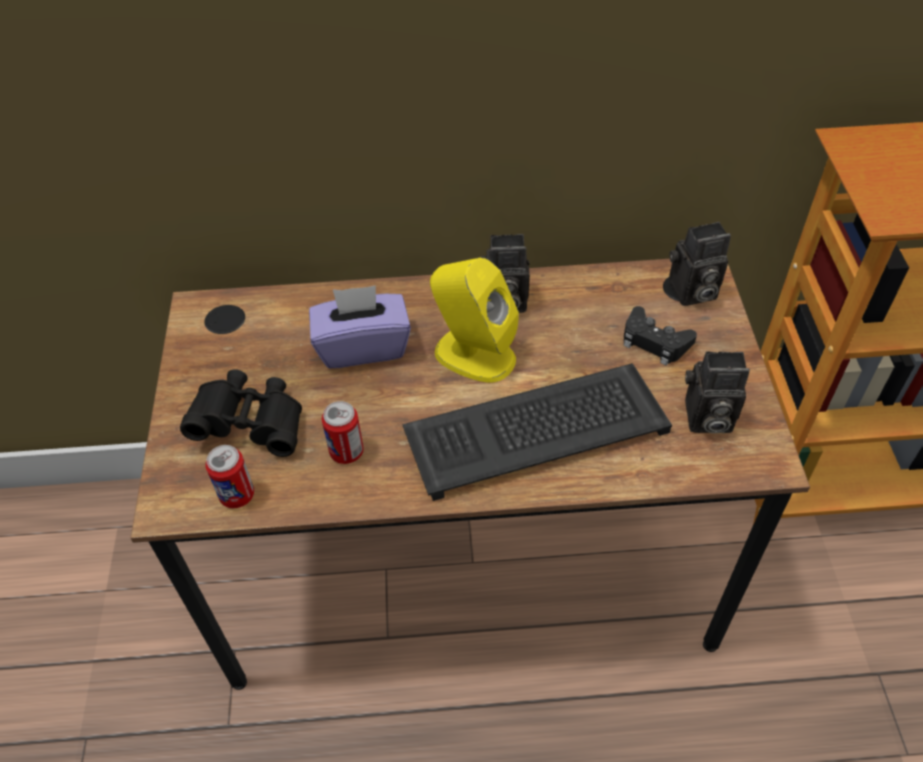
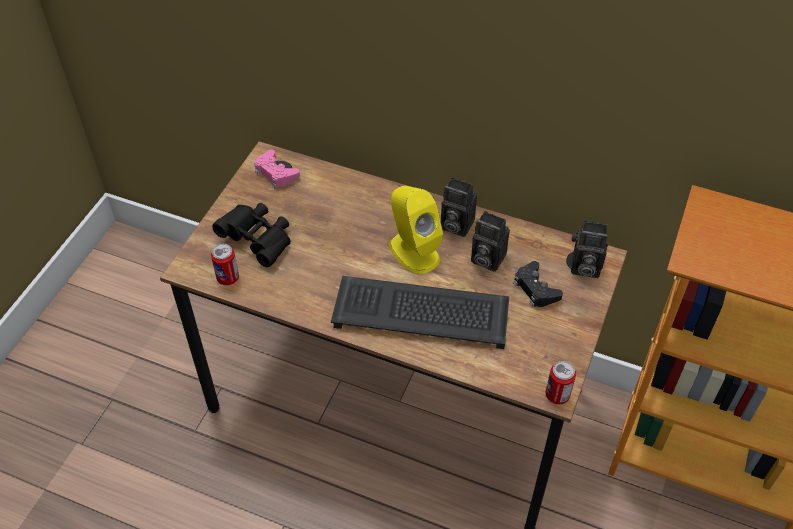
camera: 25 degrees right, 0 degrees up
purple tissue box [309,285,411,368] -> none
can [322,401,364,464] -> can moved to [545,361,576,404]
camera [685,351,750,434] -> camera moved to [471,211,510,272]
none -> pink game controller [255,149,300,189]

